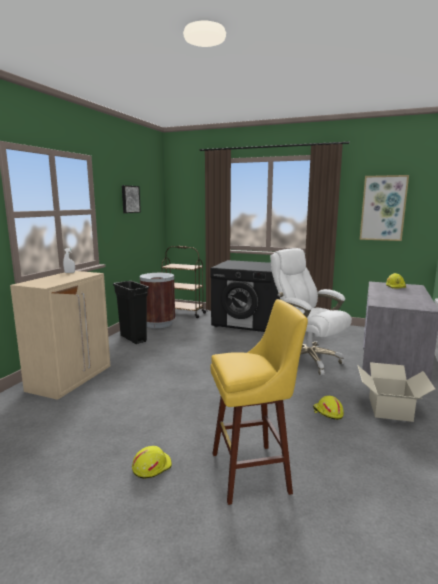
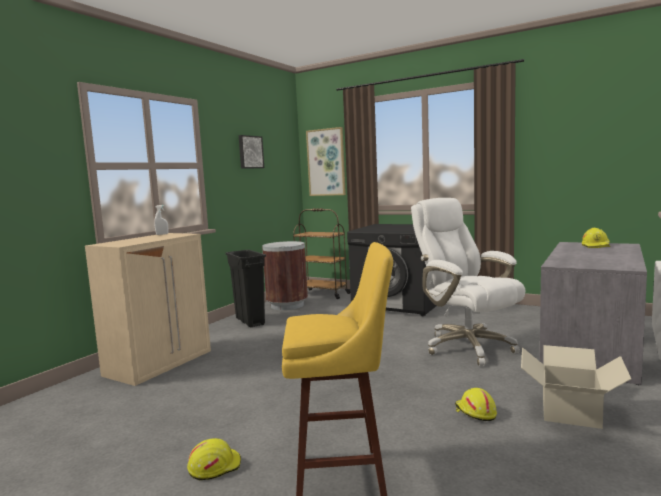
camera: 10 degrees right, 5 degrees down
picture [360,175,409,241] -> picture moved to [306,127,346,196]

